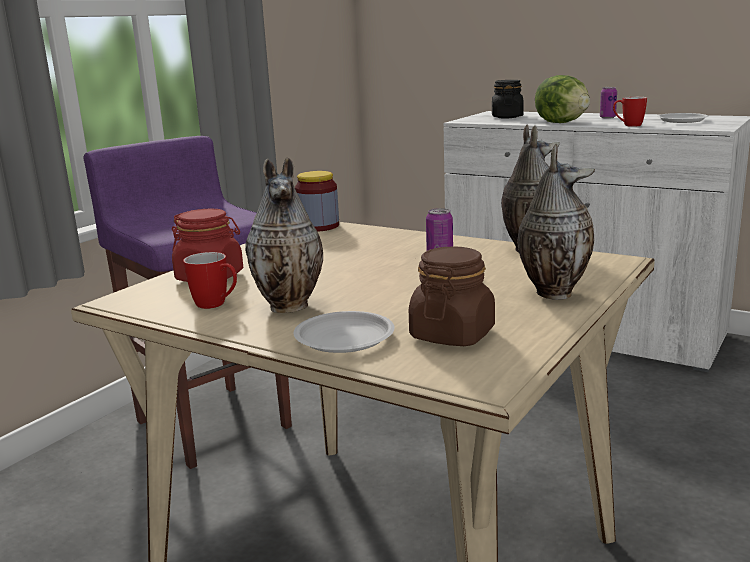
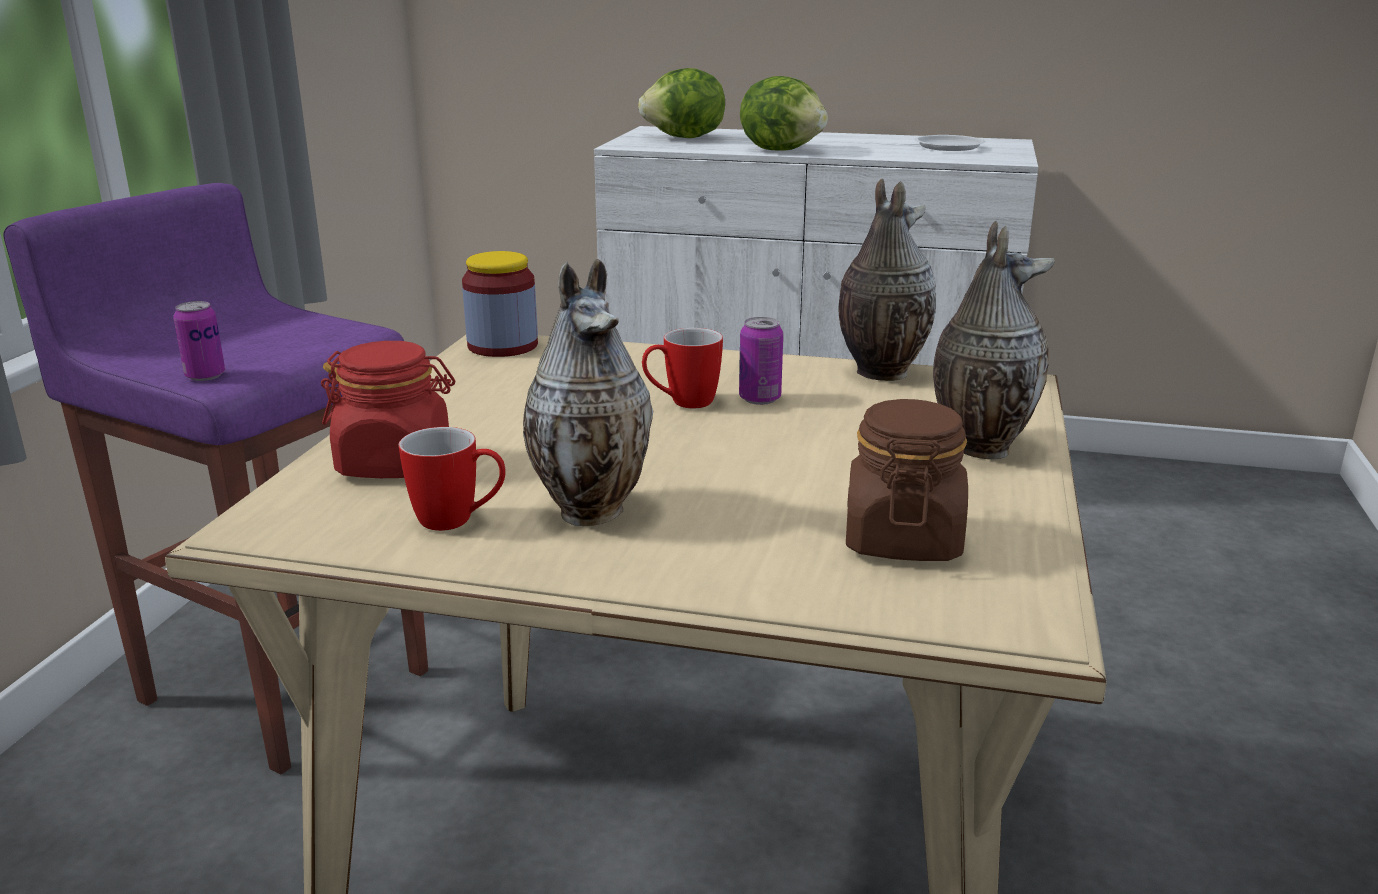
camera: 20 degrees left, 5 degrees up
white plate [294,311,395,353] -> none
black jar [492,80,524,118] -> lettuce [638,68,725,138]
can [600,87,617,119] -> can moved to [173,301,225,381]
mug [613,97,647,127] -> mug moved to [642,328,723,408]

